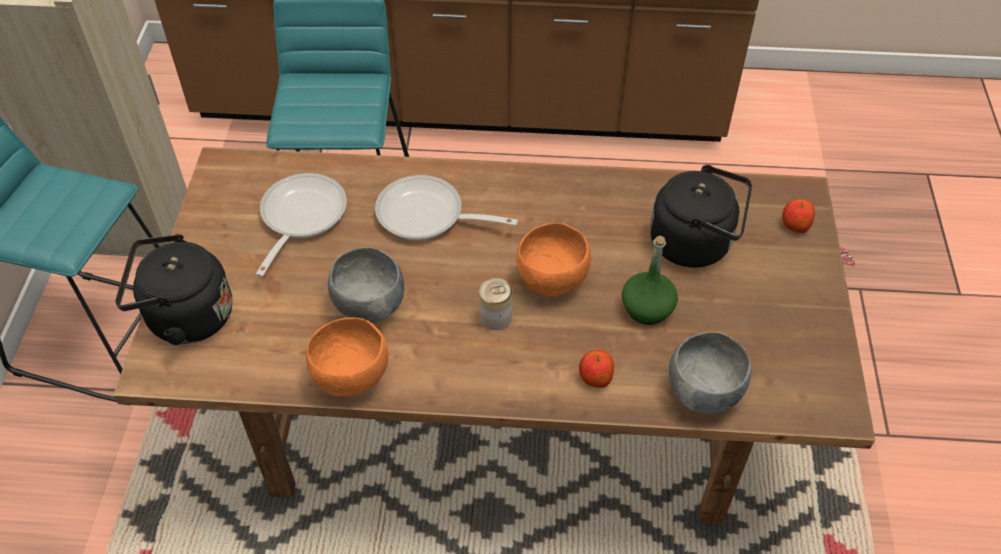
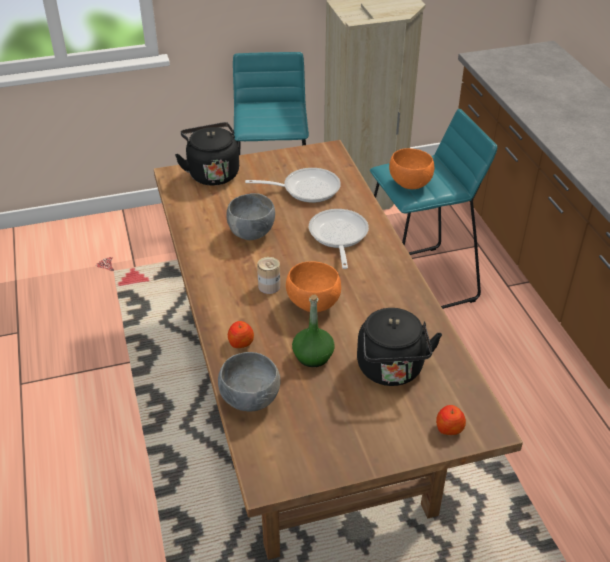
camera: 70 degrees right, 10 degrees down
orange bowl [306,317,388,396] -> orange bowl moved to [389,148,434,189]

